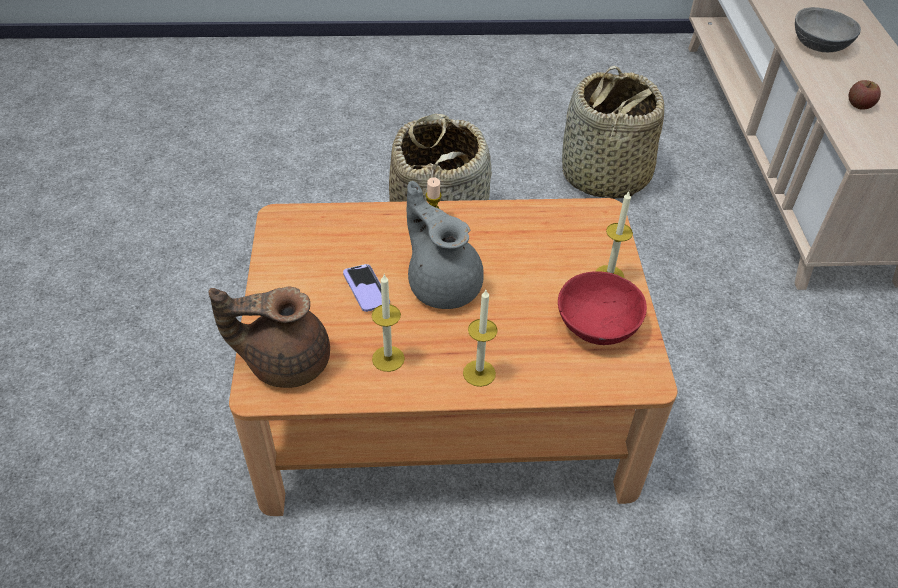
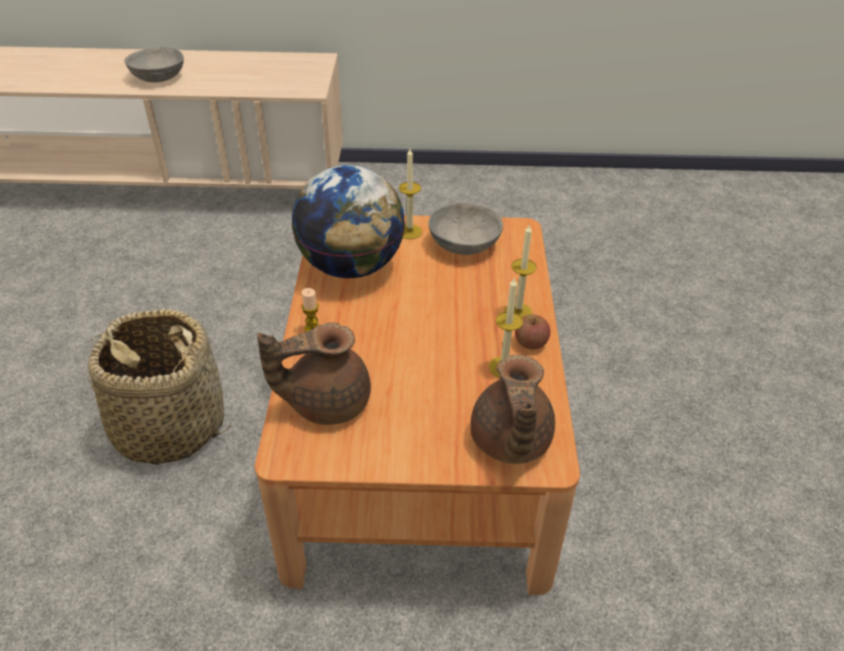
camera: 85 degrees left, 5 degrees down
phone [343,264,390,312] -> none
grey teapot [407,181,484,309] -> none
red bowl [558,271,647,345] -> grey bowl [428,202,503,255]
basket [562,66,664,199] -> none
apple [848,80,881,110] -> apple moved to [515,315,550,349]
none -> brown teapot [257,322,371,425]
none -> globe [291,165,405,278]

